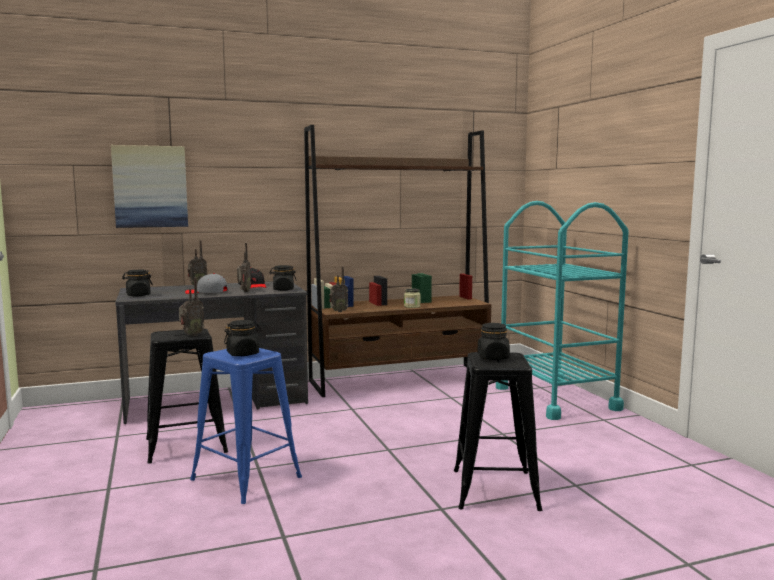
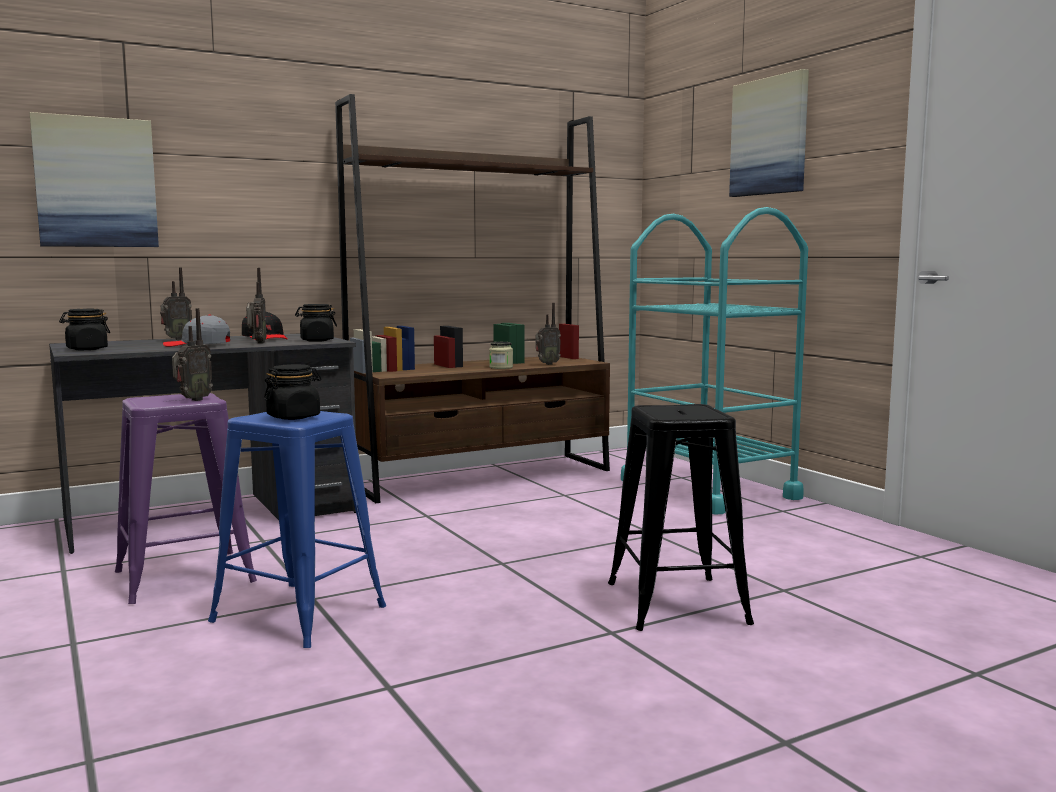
camera: 10 degrees left, 0 degrees up
black stool [146,329,228,463] -> purple stool [115,393,257,604]
radio [329,267,348,312] -> radio moved to [535,303,561,365]
black jar [478,323,510,360] -> none
none -> picture [729,69,809,197]

